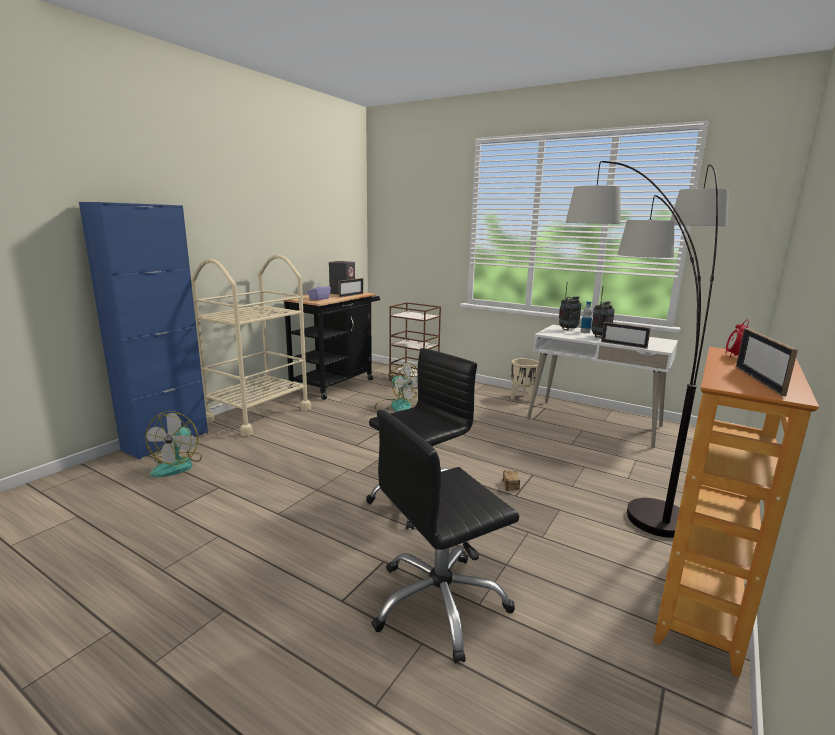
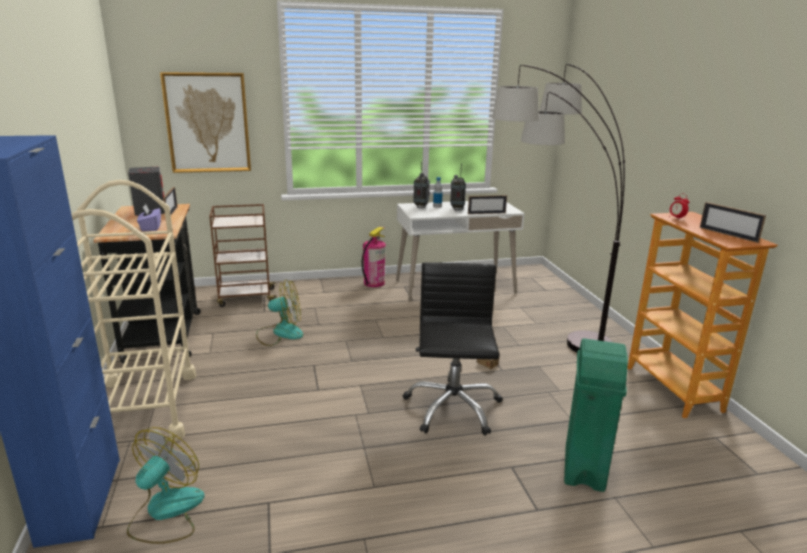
camera: 45 degrees left, 5 degrees up
fan [145,411,202,477] -> fan turned 120 degrees counterclockwise [127,427,205,544]
black office chair [371,410,519,663] -> green trash can [564,339,628,492]
beige planter [511,358,539,402] -> fire extinguisher [362,227,386,287]
none -> picture [160,72,251,173]

